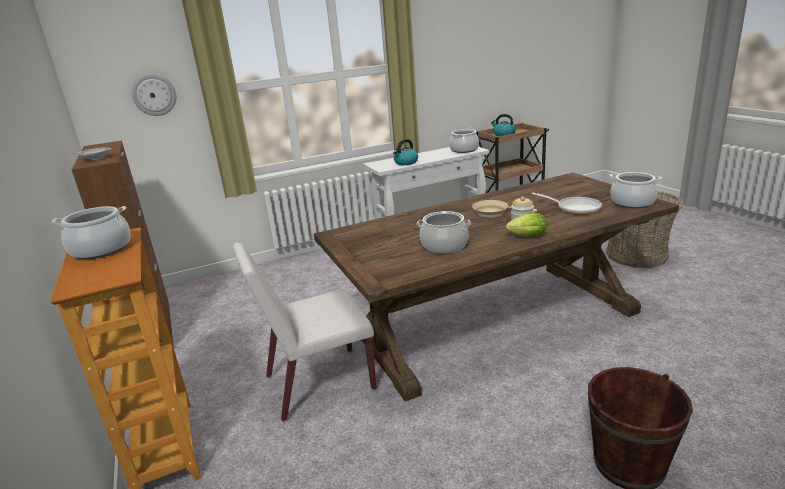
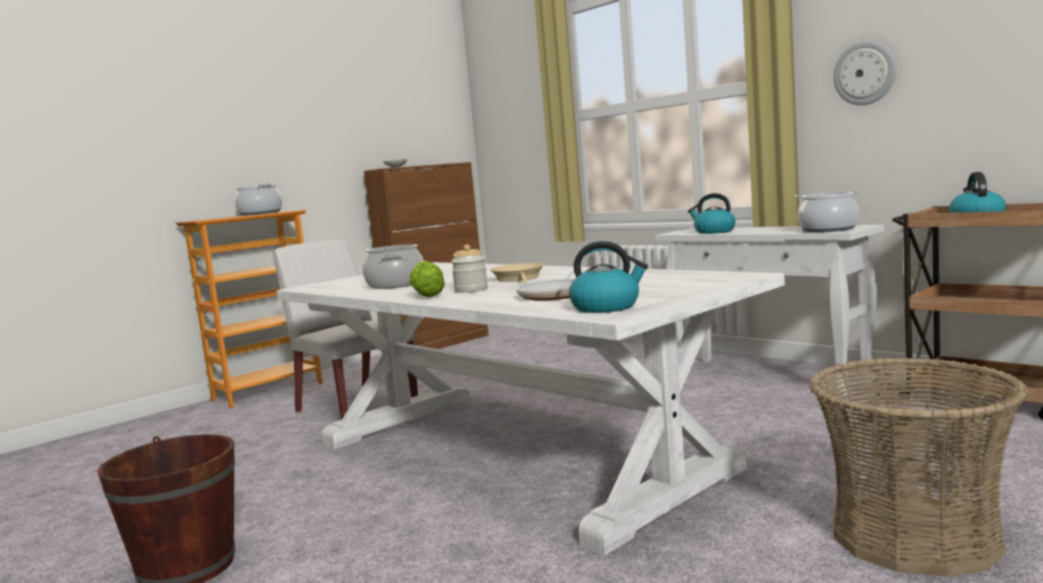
camera: 70 degrees right, 15 degrees down
wall clock [132,74,177,116] -> wall clock moved to [833,41,896,105]
brown dining table [314,173,679,402] -> white dining table [277,262,785,555]
cooking pot [610,172,662,208] -> kettle [569,241,648,313]

